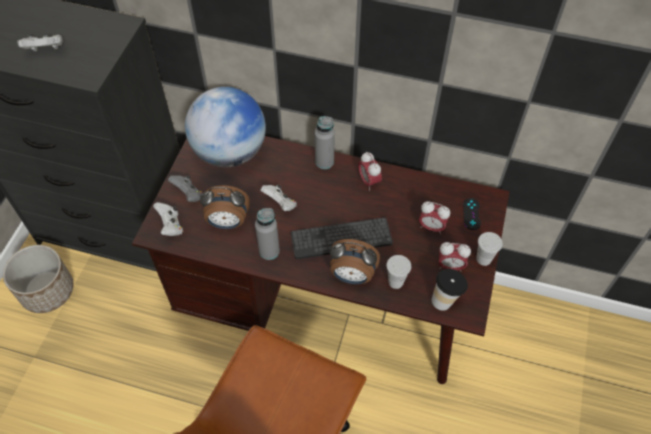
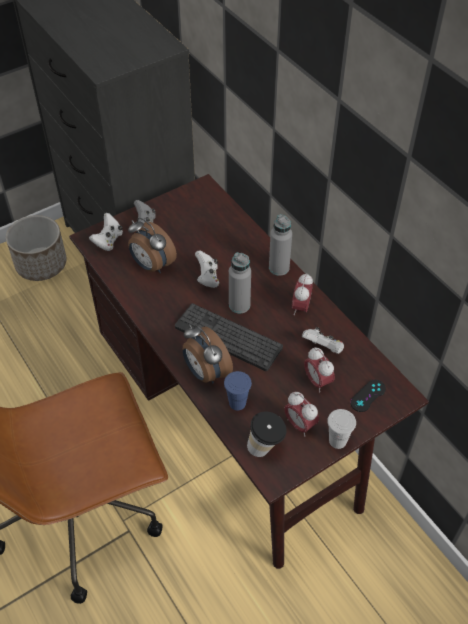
camera: 40 degrees right, 5 degrees down
white game controller [17,34,63,52] -> white game controller moved to [302,327,344,354]
globe [185,87,266,167] -> none
grey bottle [255,208,280,260] -> grey bottle moved to [229,252,251,314]
white cup [386,255,411,289] -> blue cup [224,371,252,410]

